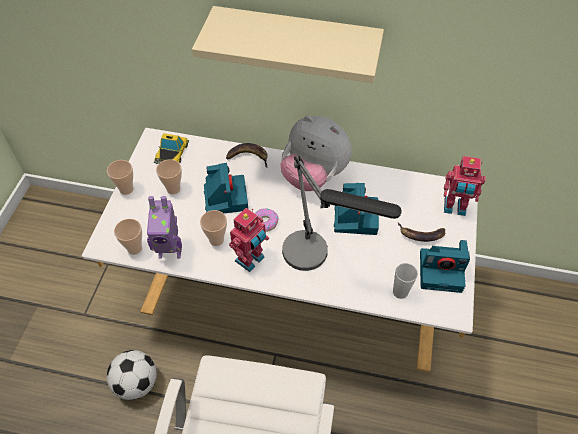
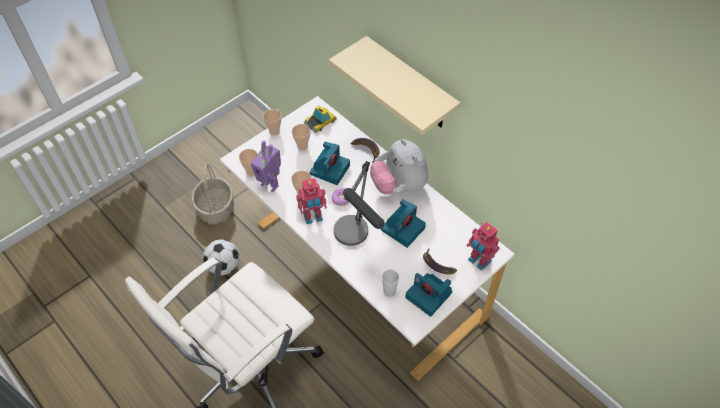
camera: 35 degrees right, 0 degrees up
none -> basket [191,164,234,224]

